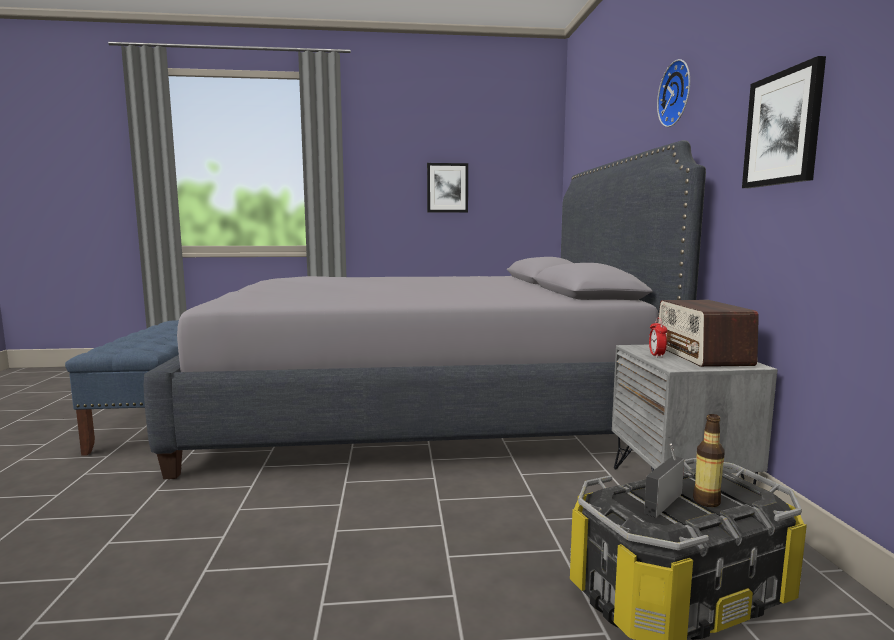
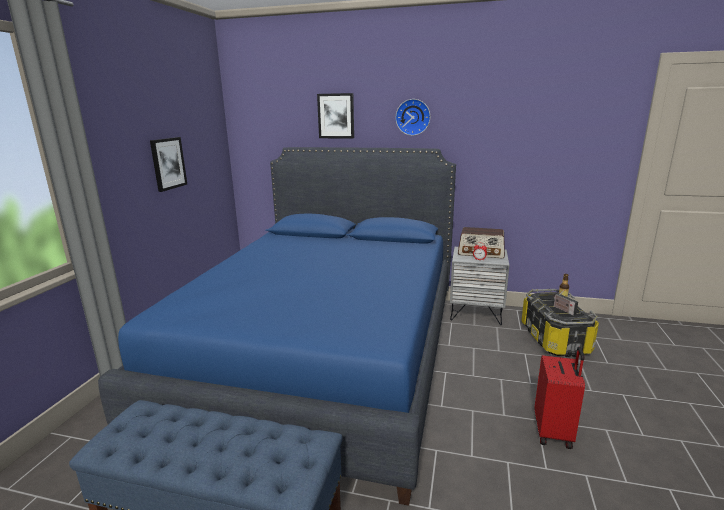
camera: 70 degrees left, 10 degrees up
grey bed [144,140,706,479] -> blue bed [98,147,456,506]
picture [742,56,826,188] -> picture moved to [317,93,354,138]
none -> red suitcase [535,347,585,449]

